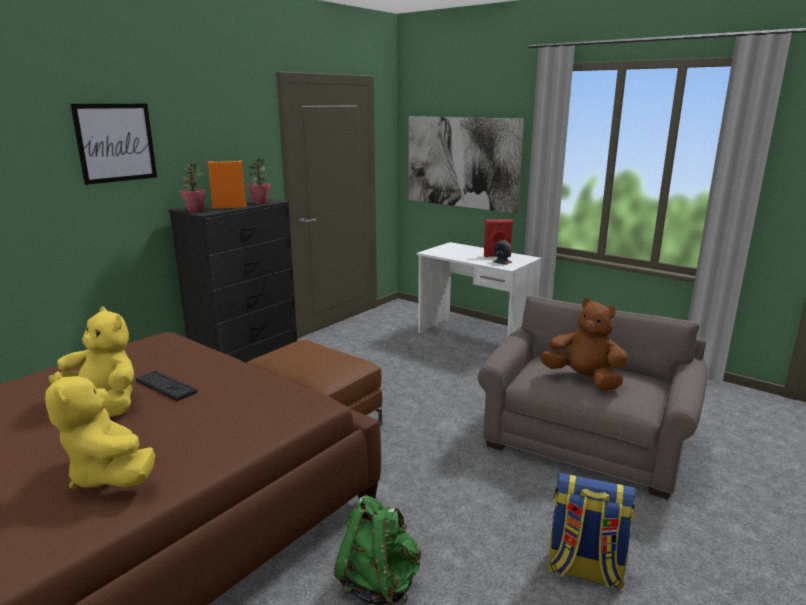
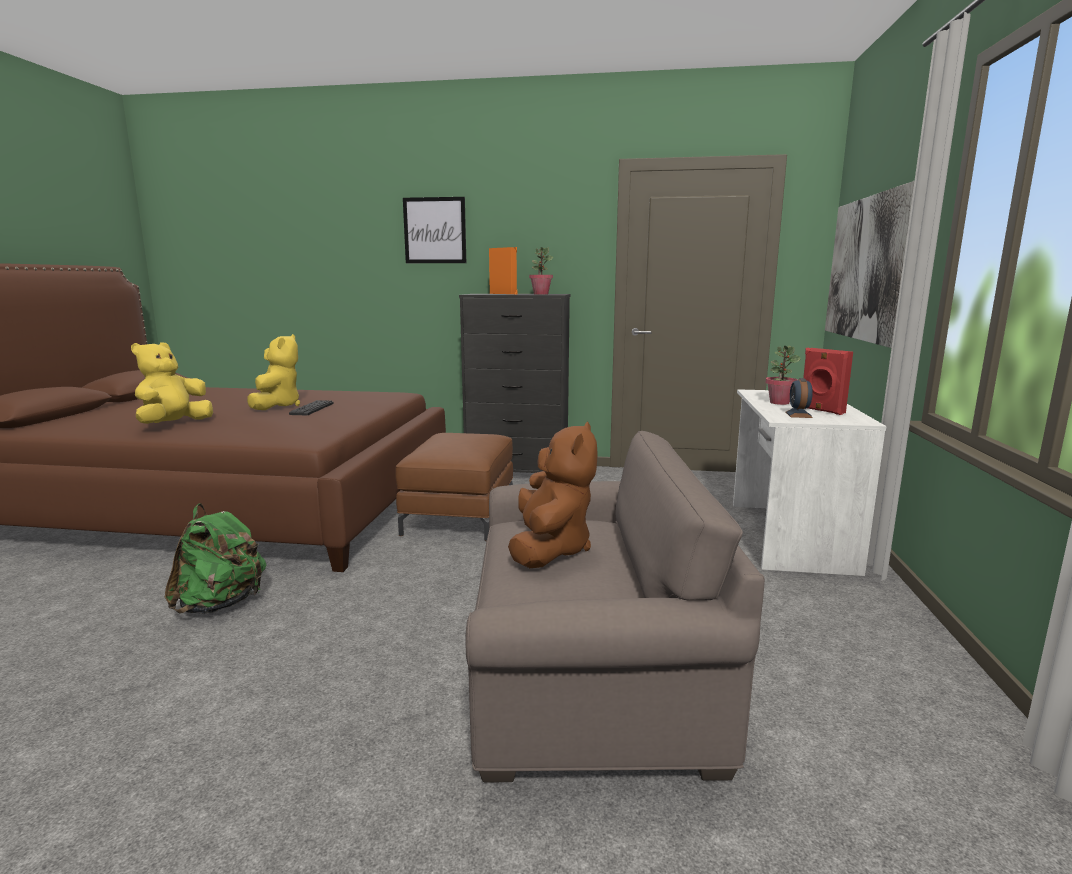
camera: 60 degrees right, 5 degrees down
potted plant [180,163,206,212] -> potted plant moved to [766,346,801,405]
backpack [547,473,637,589] -> none

